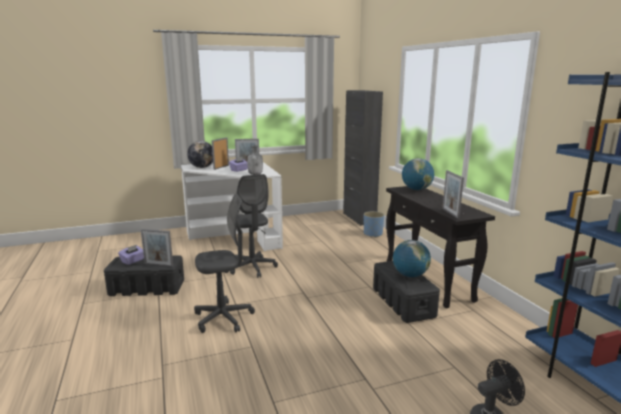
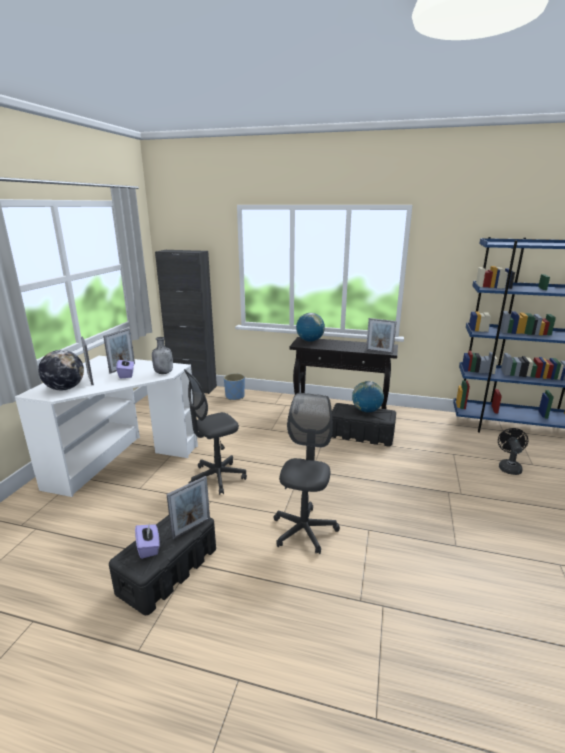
camera: 55 degrees left, 5 degrees up
grey office chair [230,174,278,278] -> grey office chair turned 135 degrees clockwise [184,369,247,495]

